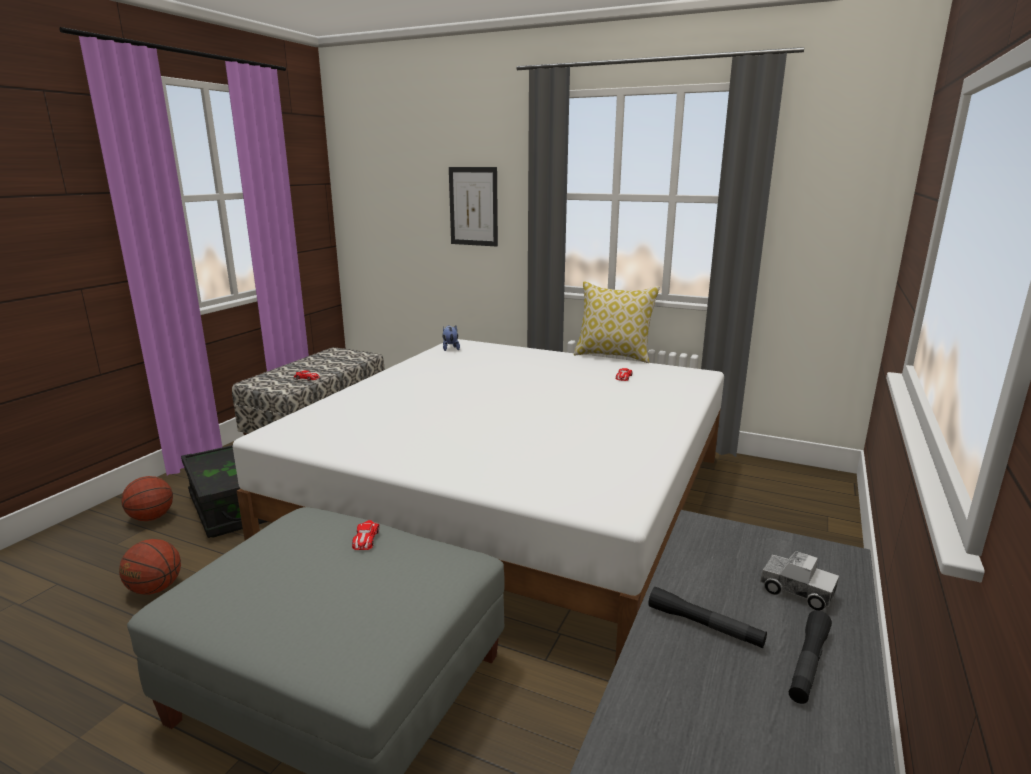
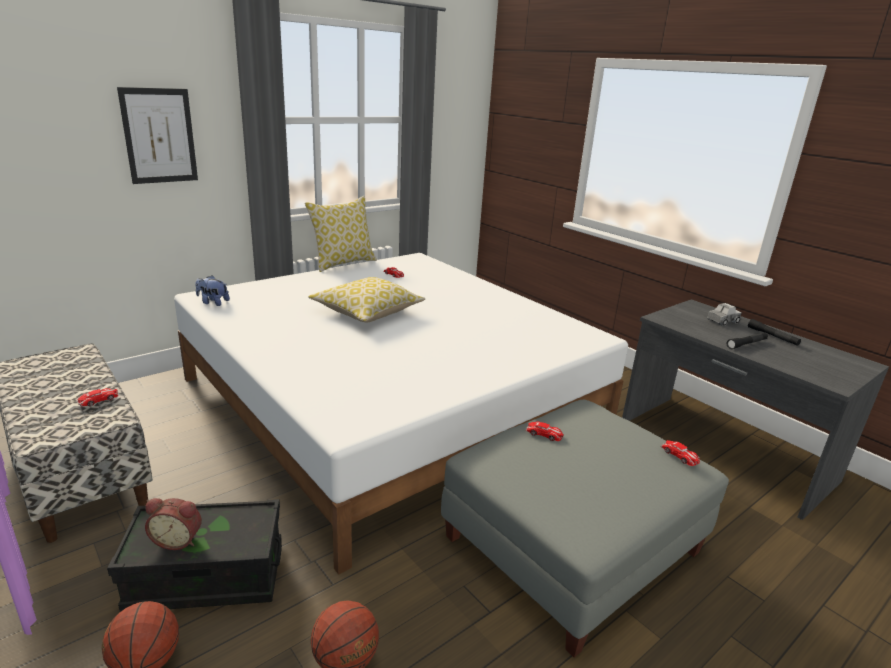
camera: 65 degrees left, 5 degrees up
none -> alarm clock [145,498,202,550]
none -> pillow [308,277,426,322]
none -> toy car [661,440,700,466]

